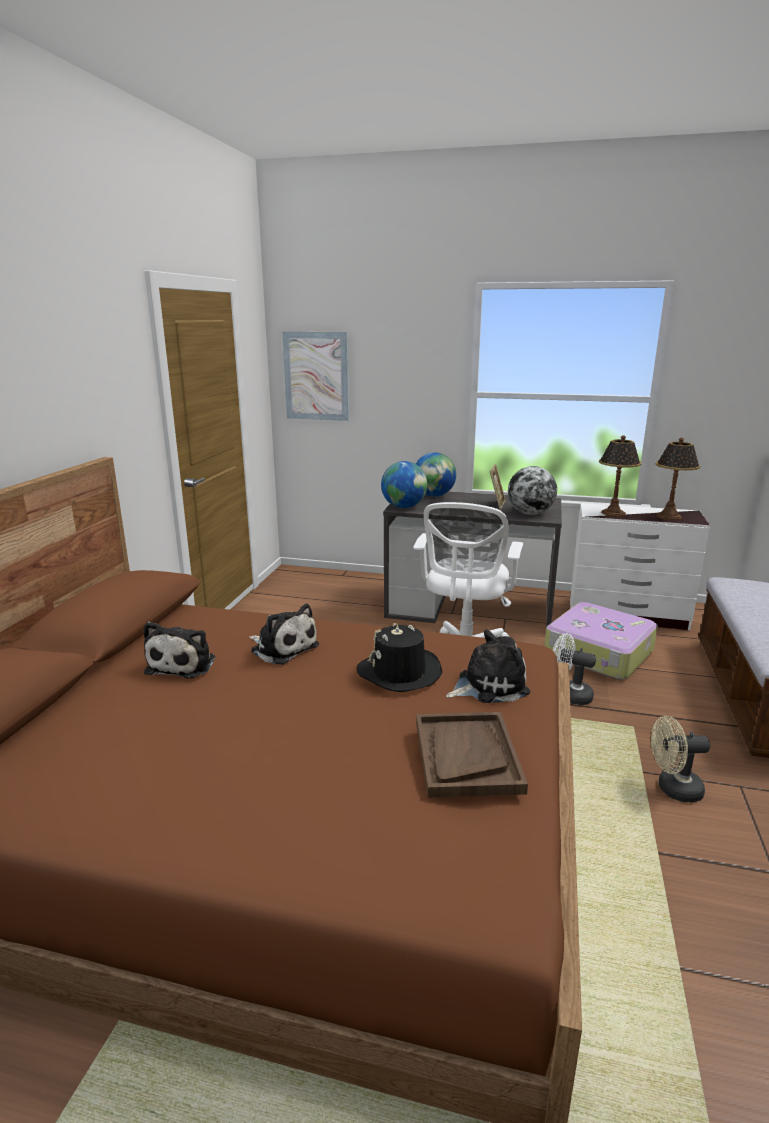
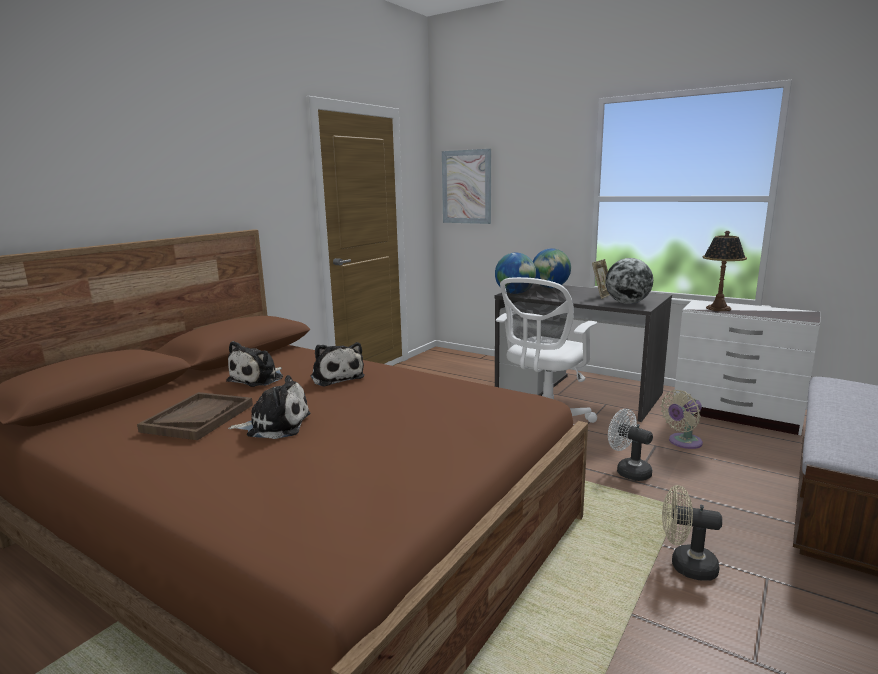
camera: 20 degrees right, 5 degrees down
black hat [357,623,442,692] -> none
brown tray [416,712,528,798] -> brown tray moved to [137,392,253,440]
plush toy [446,629,530,703] -> plush toy moved to [228,375,310,439]
suitcase [544,602,658,680] -> beige fan [661,390,703,449]
table lamp [656,438,700,520] -> none

